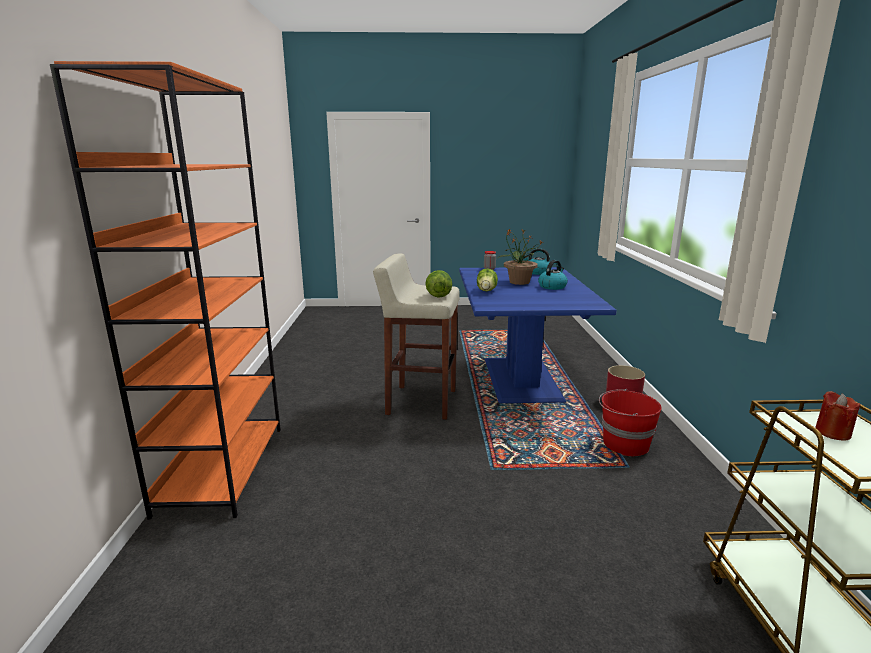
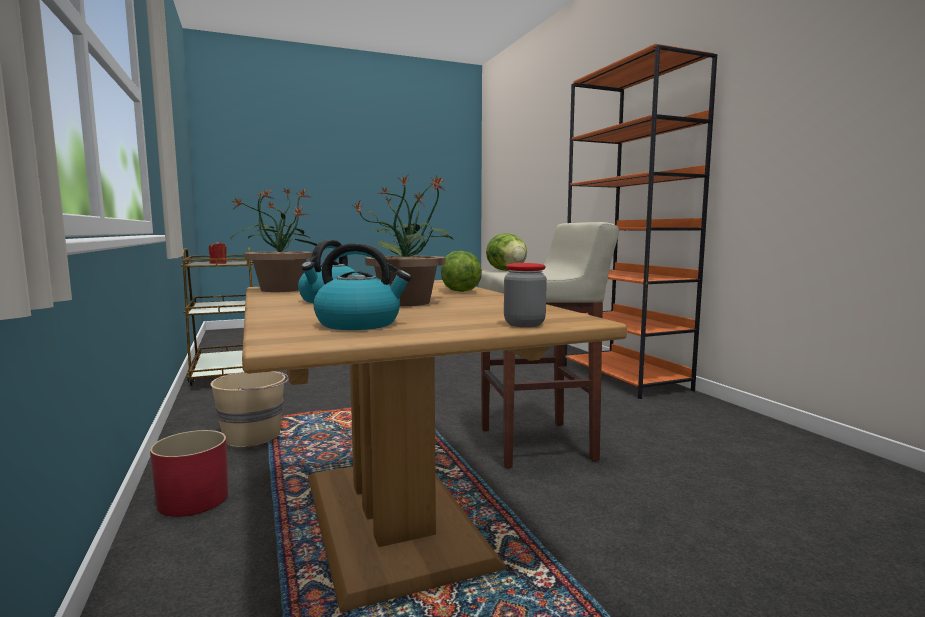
camera: 160 degrees right, 10 degrees down
blue dining table [459,267,617,403] -> brown dining table [242,280,627,612]
red bucket [599,389,662,456] -> beige bucket [210,371,288,447]
none -> potted plant [230,187,317,292]

